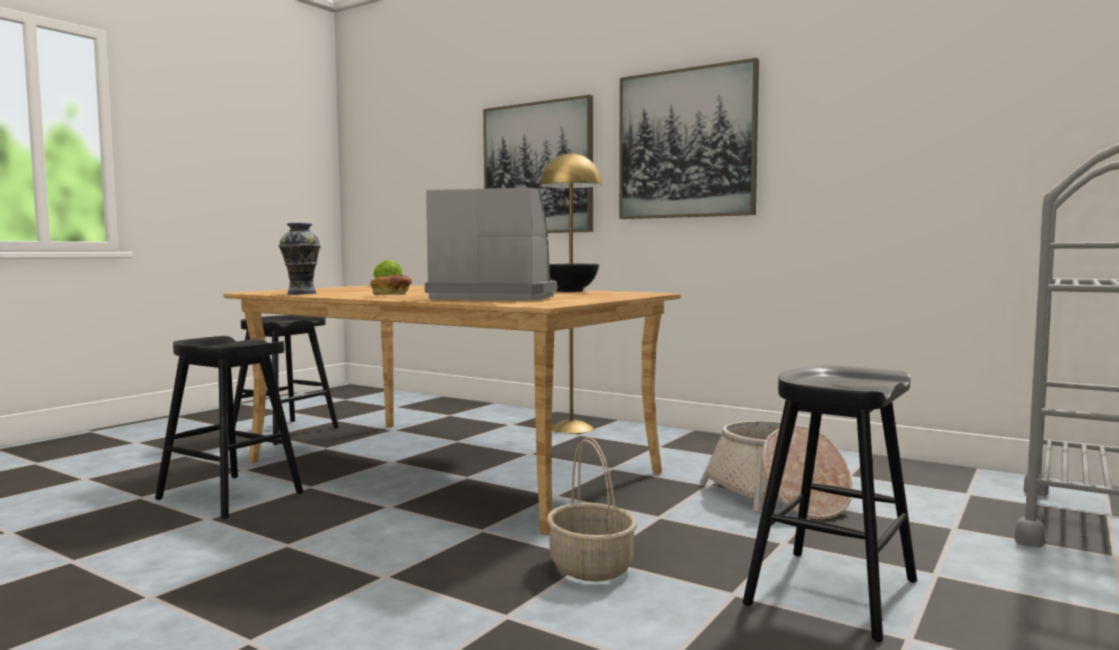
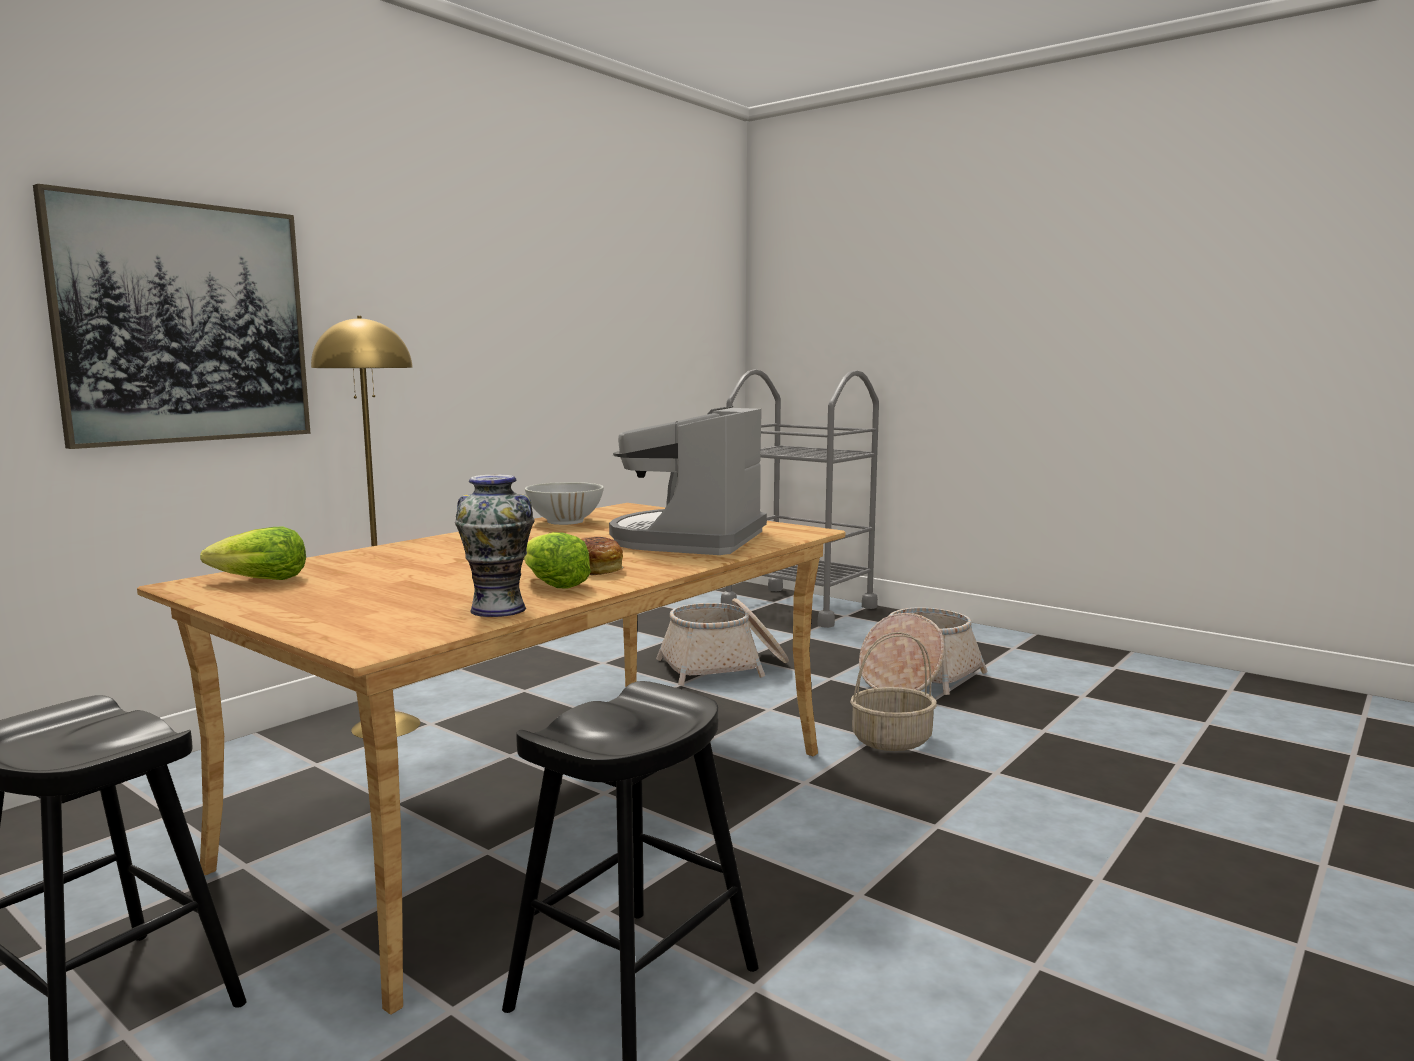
camera: 85 degrees left, 5 degrees up
black bowl [549,264,599,292] -> white bowl [525,482,604,525]
picture [619,58,759,219] -> none
black stool [743,366,917,642] -> basket [859,607,988,695]
none -> lettuce [524,532,591,589]

